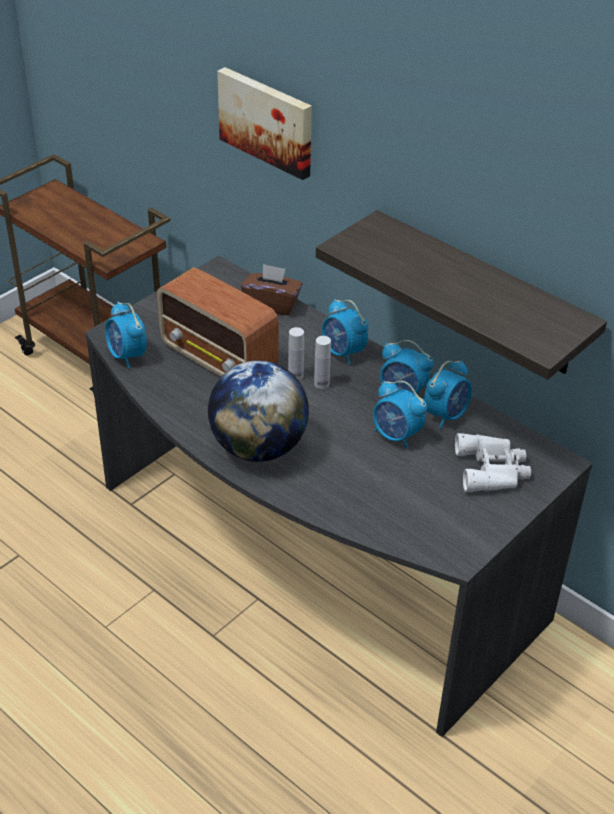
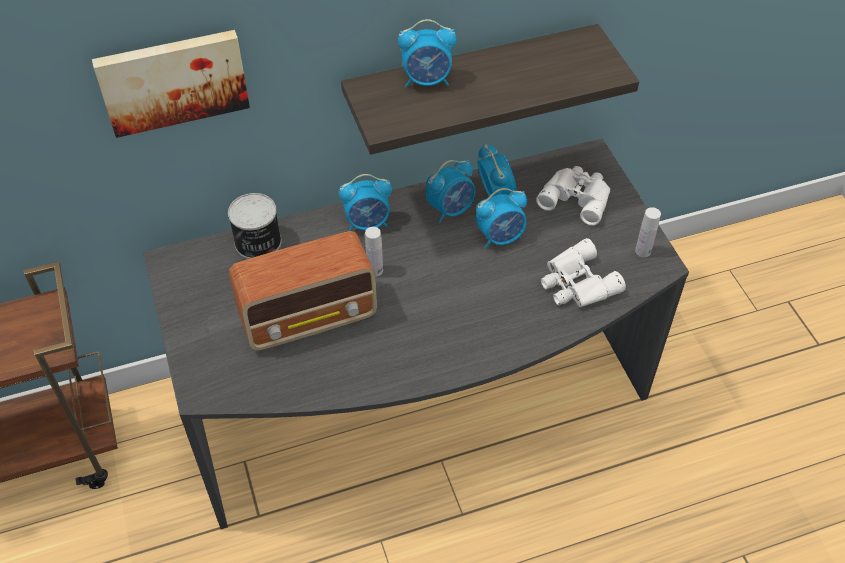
camera: 60 degrees left, 10 degrees up
alarm clock [105,301,147,368] -> alarm clock moved to [398,19,457,88]
globe [208,360,309,462] -> none
brown tissue box [241,264,303,315] -> can [228,193,282,259]
white bottle [314,336,331,389] -> white bottle moved to [635,207,661,257]
none -> white binoculars [541,238,626,307]

